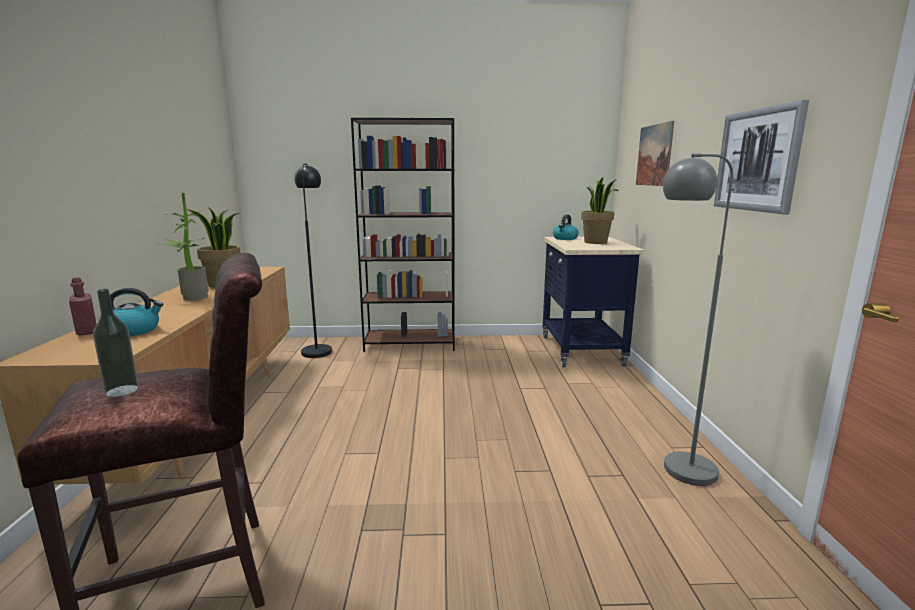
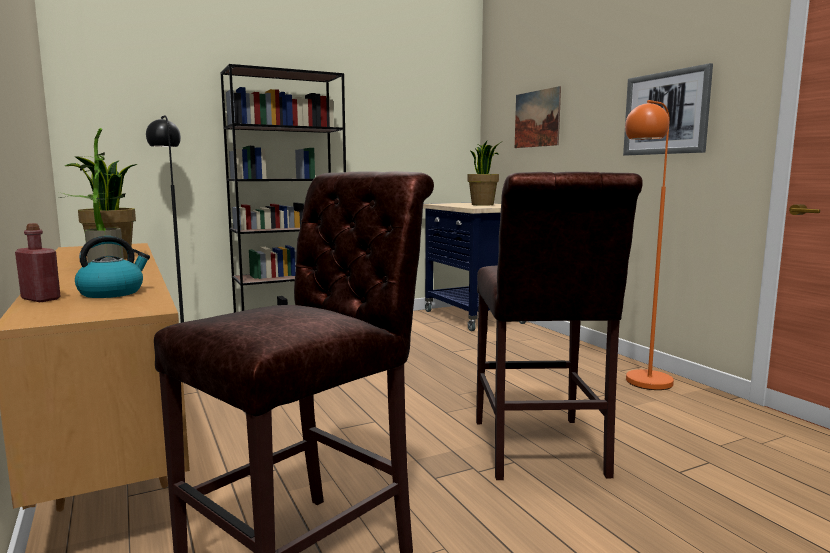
camera: 25 degrees left, 5 degrees down
bottle [93,289,139,397] -> none
kettle [553,215,579,240] -> none
grey floor lamp [663,153,733,486] -> orange floor lamp [625,100,674,390]
none -> brown stool [476,172,643,480]

